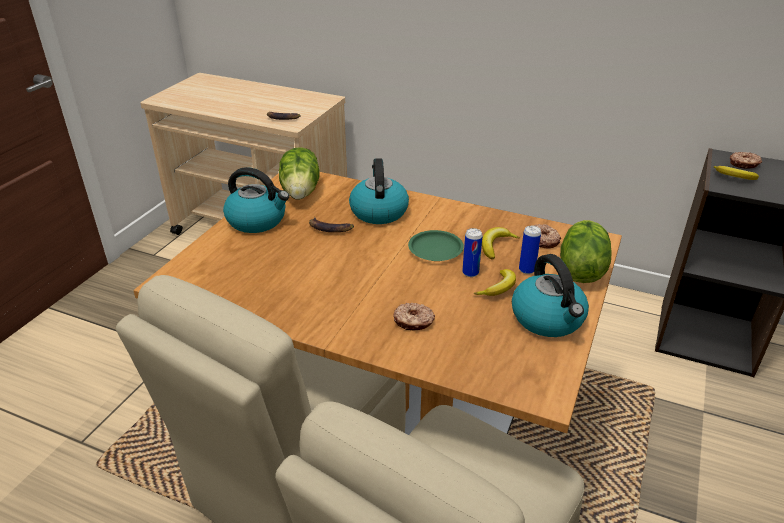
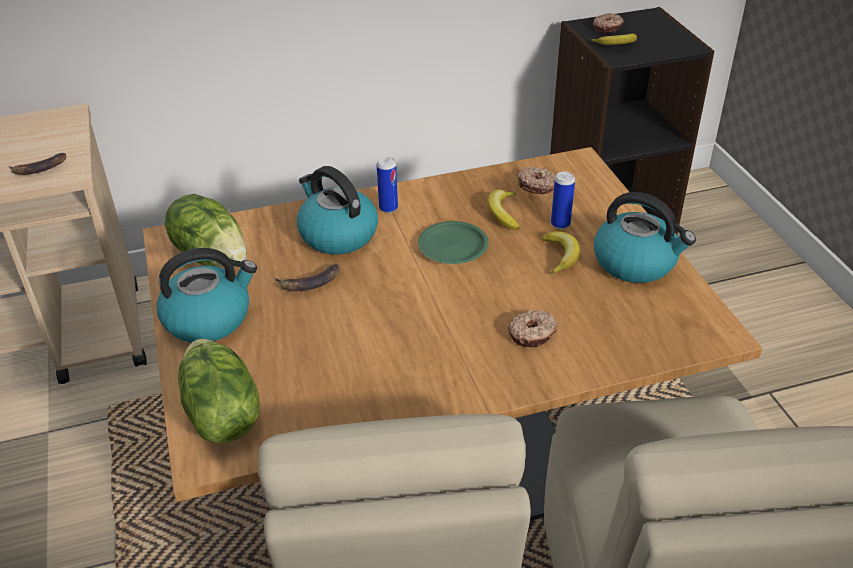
camera: 40 degrees left, 5 degrees up
can [462,228,483,277] -> can moved to [377,157,398,213]
lettuce [560,220,612,283] -> lettuce moved to [178,339,260,443]

